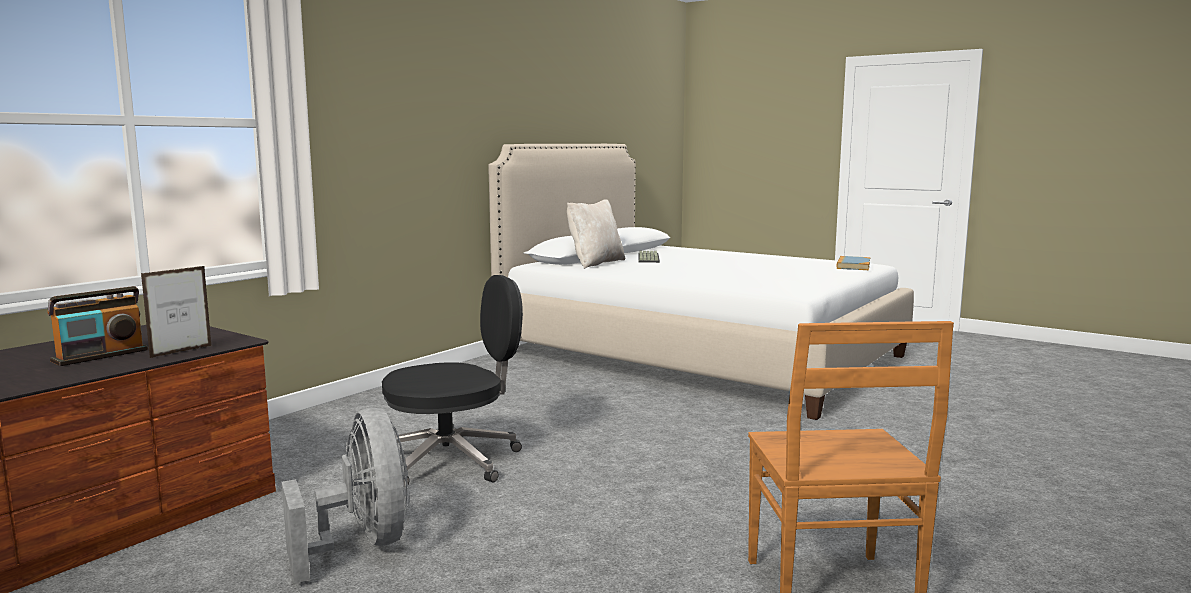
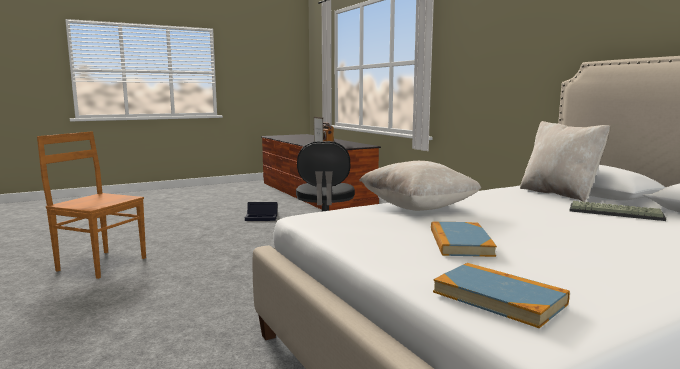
camera: 115 degrees right, 0 degrees up
grey fan [282,408,409,583] -> black storage box [245,202,277,221]
none -> beige pillow [359,161,481,211]
none -> book [431,221,497,257]

